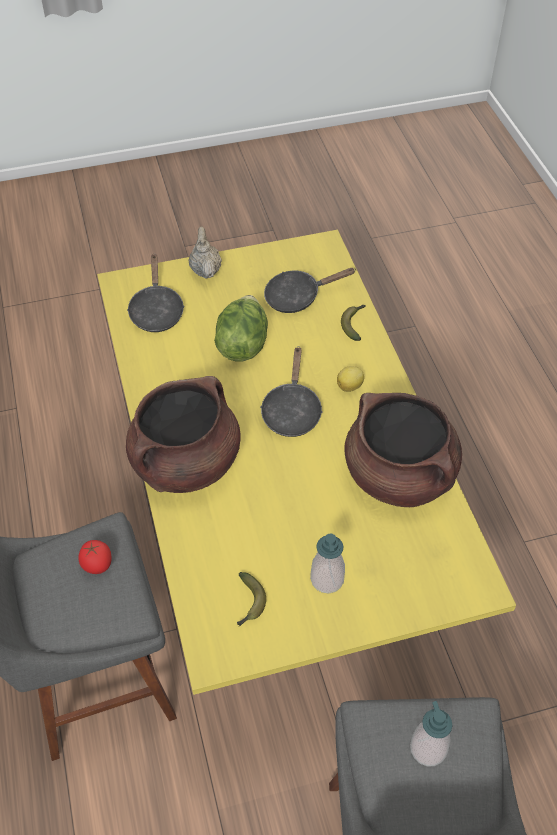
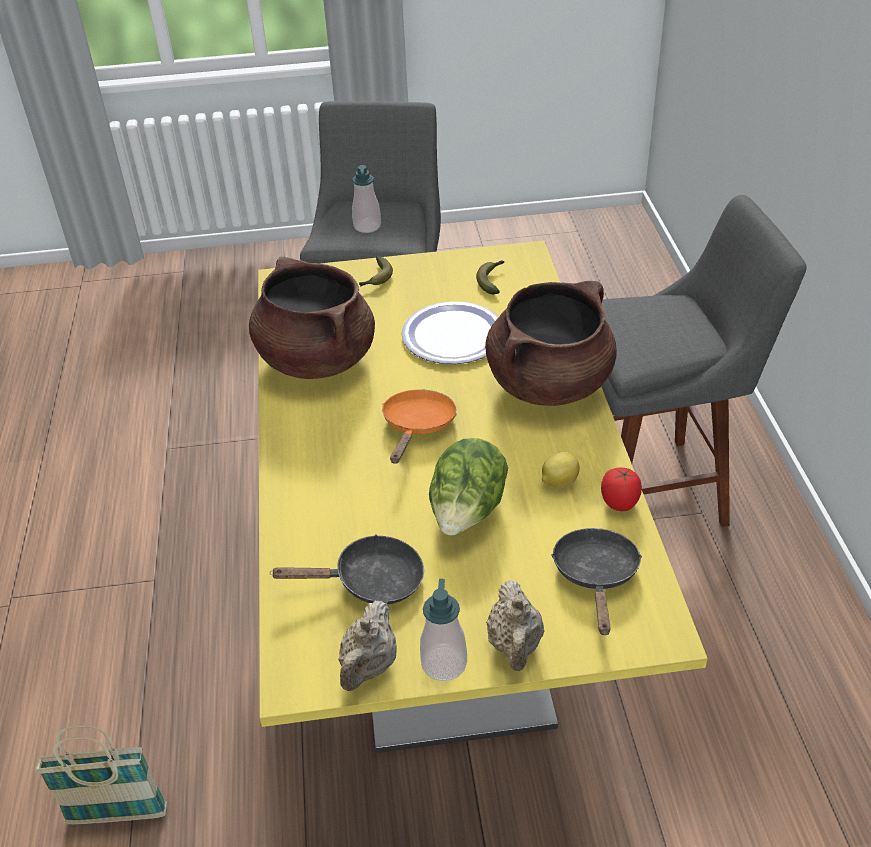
camera: 170 degrees left, 10 degrees down
tomato [78,540,112,574] -> tomato moved to [601,468,642,511]
black frying pan [260,346,323,437] -> orange frying pan [382,389,457,464]
soap dispenser [310,533,345,593] -> soap dispenser moved to [420,579,467,681]
lemon [337,366,364,392] -> lemon moved to [542,452,580,488]
banana [341,305,366,341] -> banana moved to [359,257,393,286]
none -> basket [35,725,167,825]
none -> beige teapot [338,601,397,691]
none -> plate [401,301,499,364]

